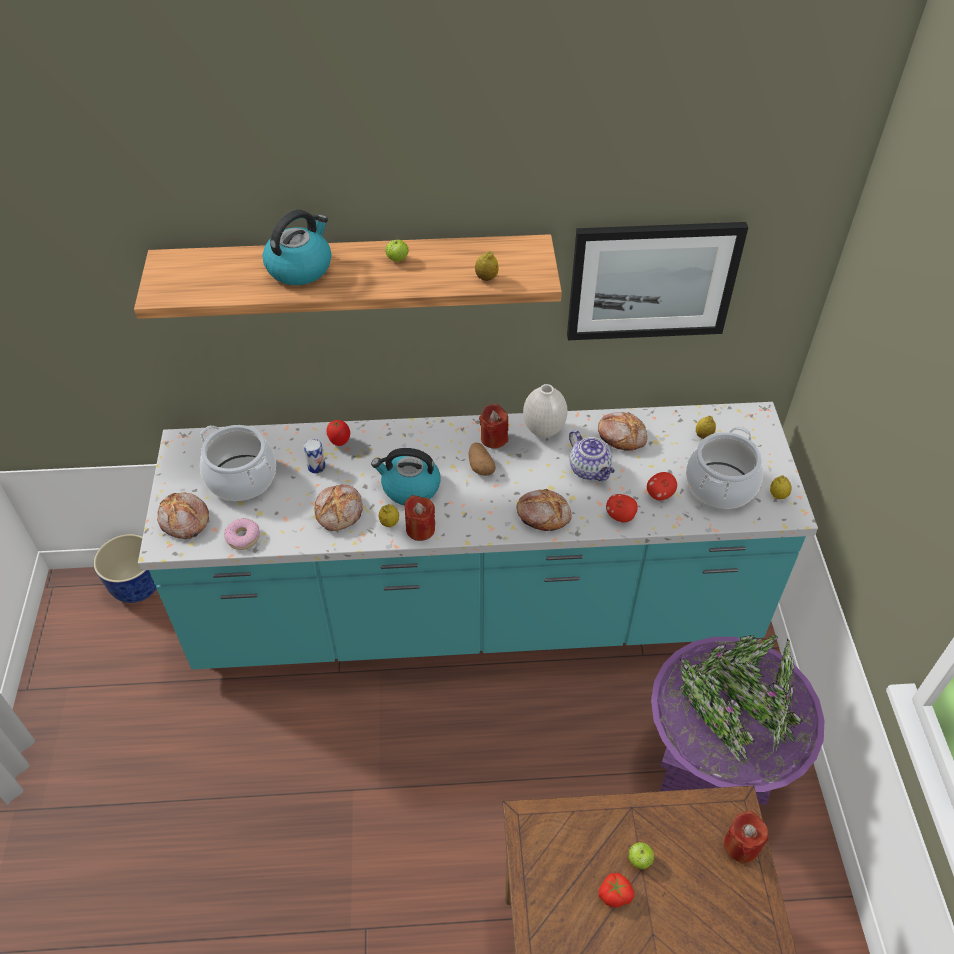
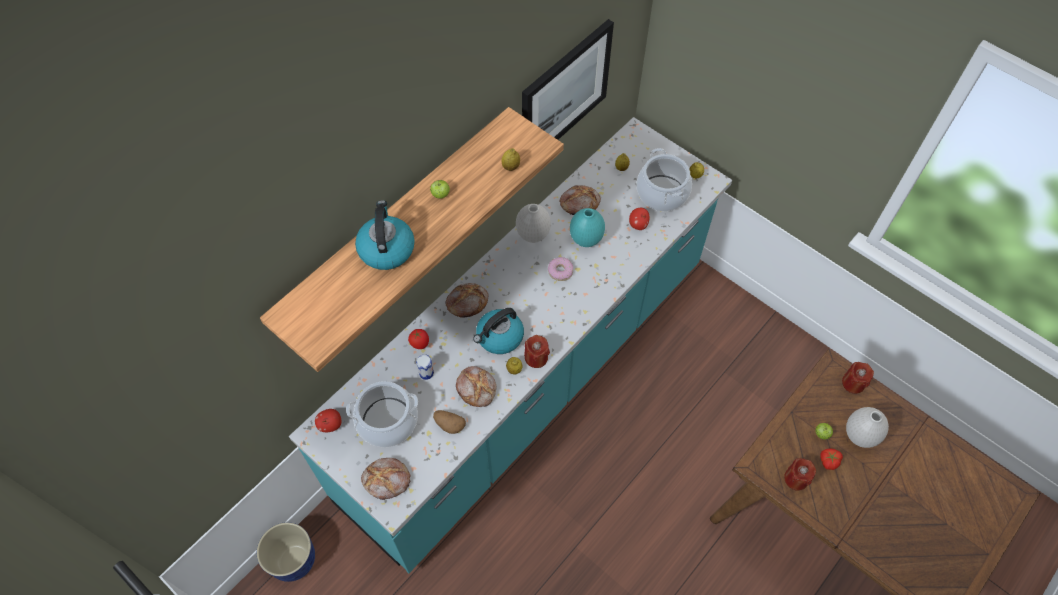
camera: 45 degrees left, 10 degrees up
donut [224,518,260,550] -> donut moved to [548,257,573,281]
potato [468,442,496,476] -> potato moved to [433,410,466,434]
red candle [479,404,508,448] -> red candle moved to [784,458,816,491]
bread [516,489,572,531] -> bread moved to [445,283,489,318]
teapot [569,430,615,481] -> turquoise vase [570,208,605,247]
apple [606,494,638,522] -> apple moved to [315,409,341,432]
purple planter [651,635,825,806] -> none
none -> white vase [846,407,889,448]

